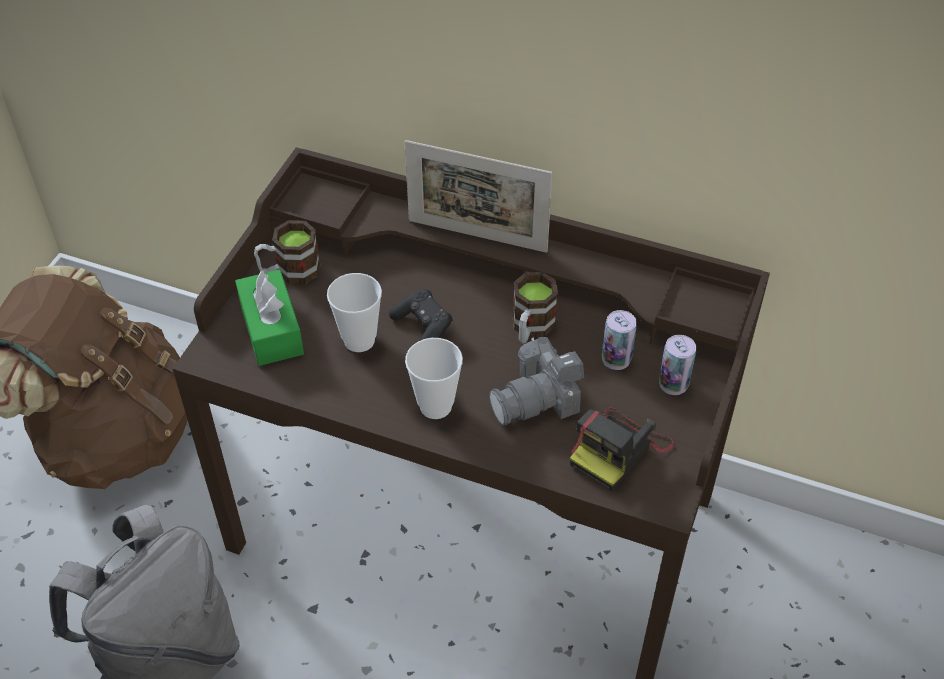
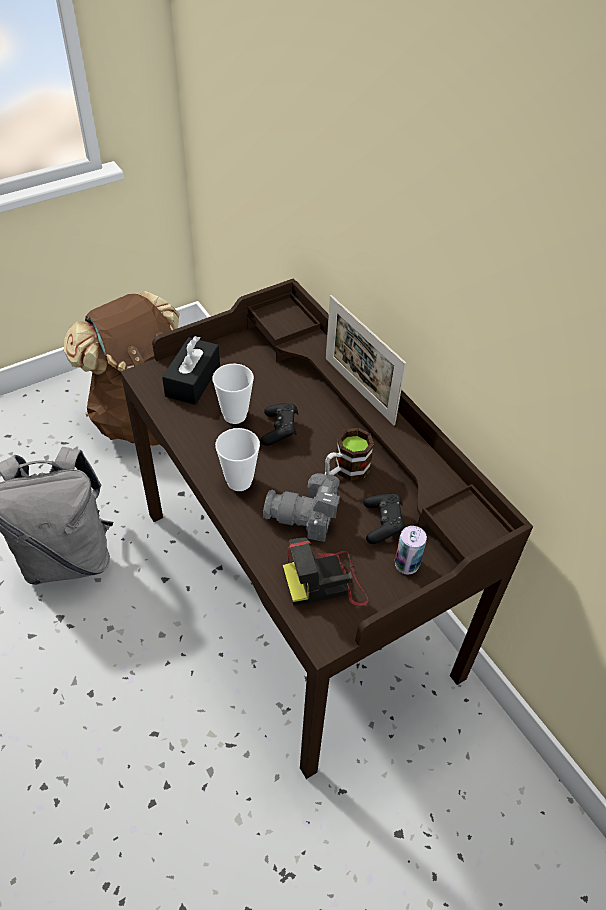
camera: 35 degrees right, 0 degrees up
green tissue box [235,270,304,366] -> black tissue box [162,336,220,405]
mug [254,220,320,284] -> none
can [602,310,637,370] -> black game controller [363,494,405,544]

